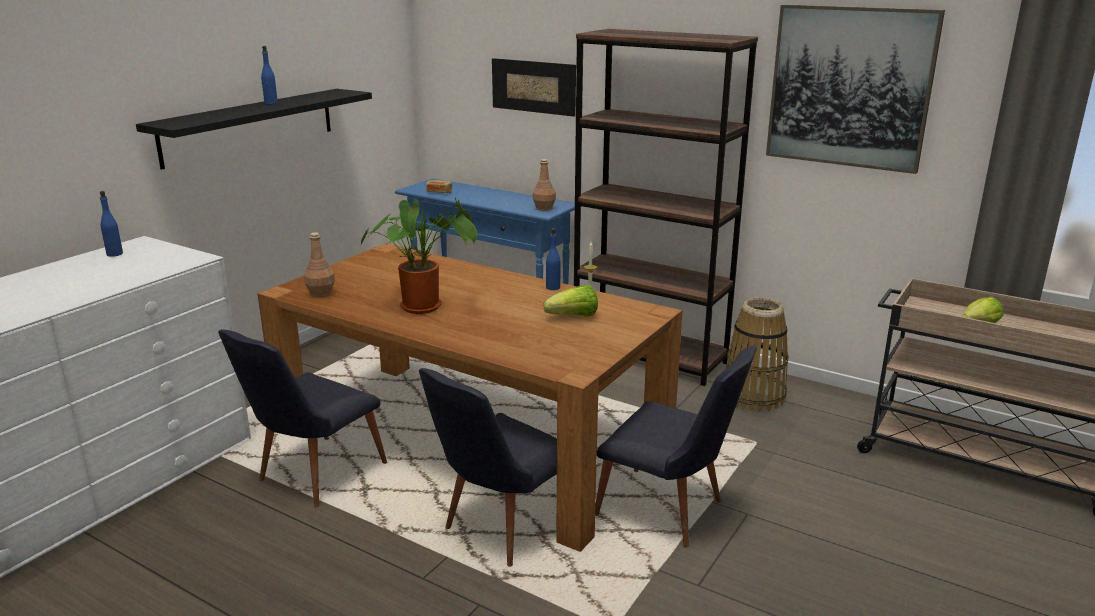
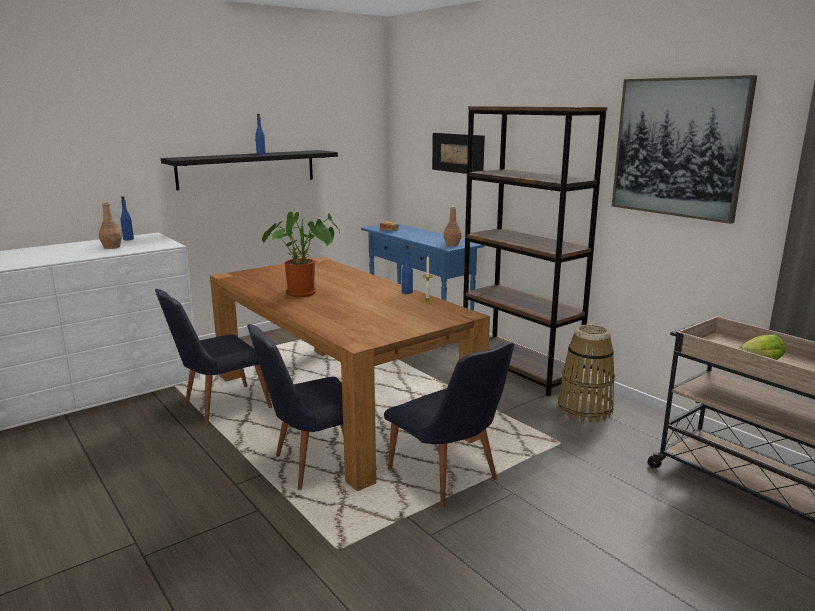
camera: 20 degrees right, 5 degrees down
brown bottle [304,232,335,297] -> brown bottle moved to [98,201,122,249]
lettuce [544,285,598,316] -> none

